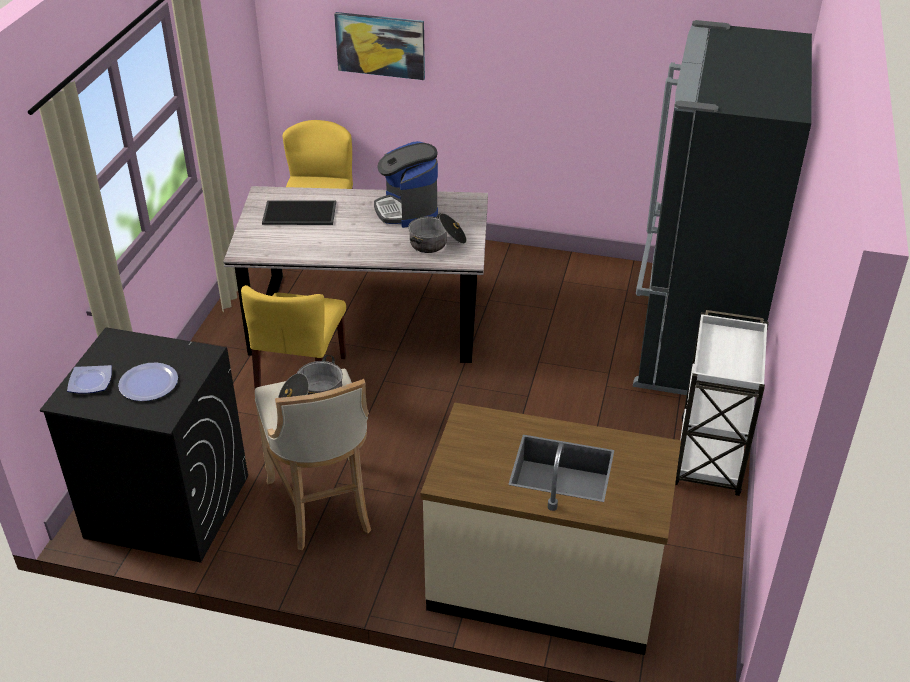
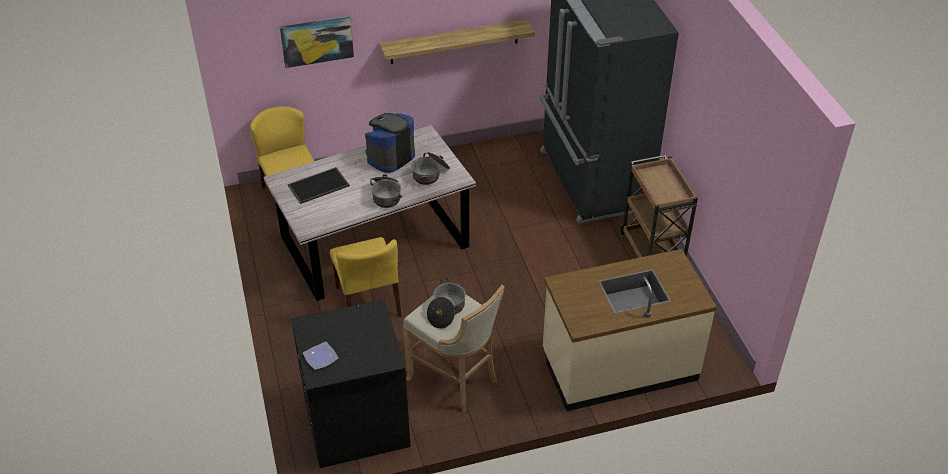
camera: 30 degrees left, 5 degrees up
plate [118,363,178,401] -> none
coffee machine [374,141,438,228] -> coffee machine turned 90 degrees clockwise [365,113,415,173]
white cart [675,310,769,496] -> brown cart [620,155,698,258]
none -> cooking pot [370,174,402,208]
none -> shelf [380,19,535,64]

